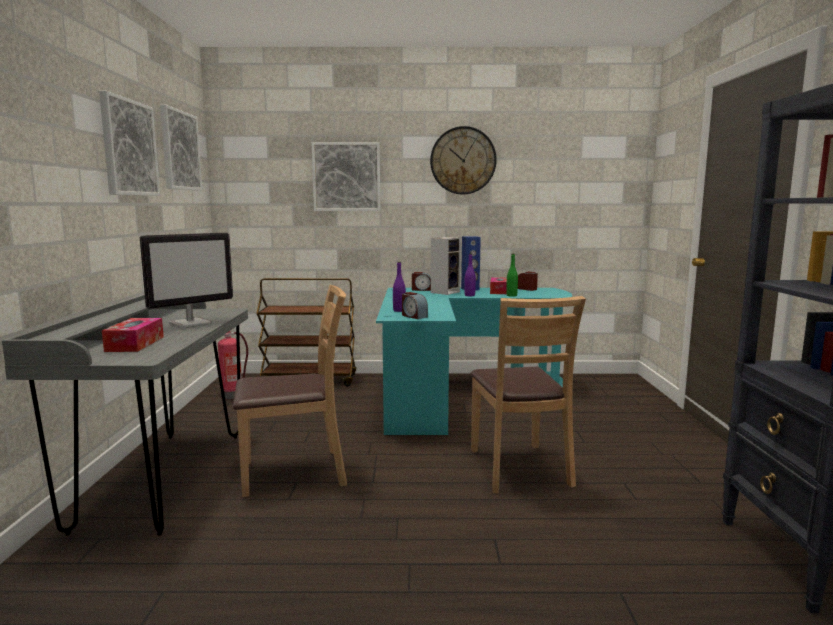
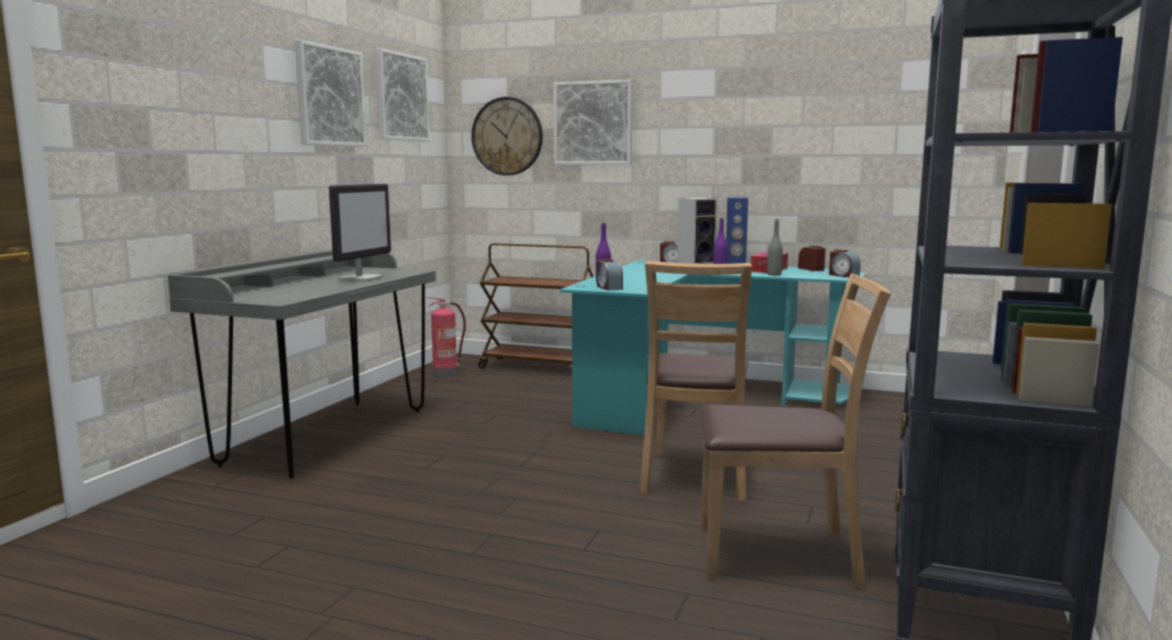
camera: 20 degrees right, 0 degrees up
tissue box [102,318,164,352] -> none
monitor [140,233,233,328] -> monitor turned 45 degrees counterclockwise [329,184,391,282]
brown chair [233,285,347,497] -> brown chair moved to [700,273,891,590]
wall clock [430,126,497,195] -> wall clock moved to [471,97,543,176]
green bottle [506,254,518,297] -> grey bottle [767,219,783,276]
none -> alarm clock [829,250,861,277]

